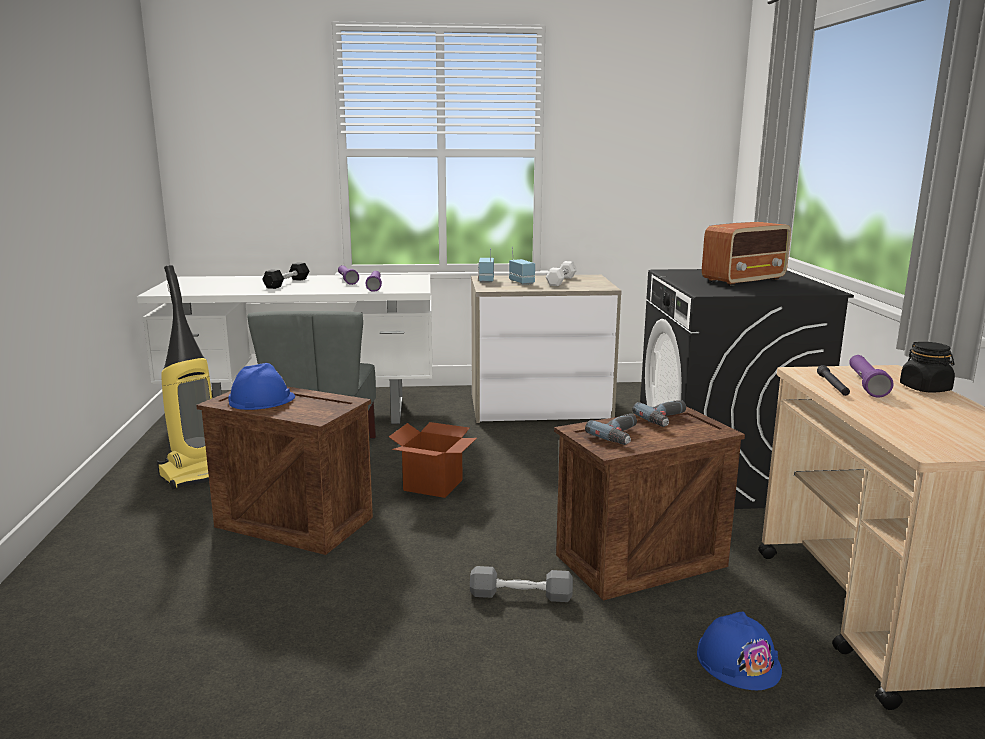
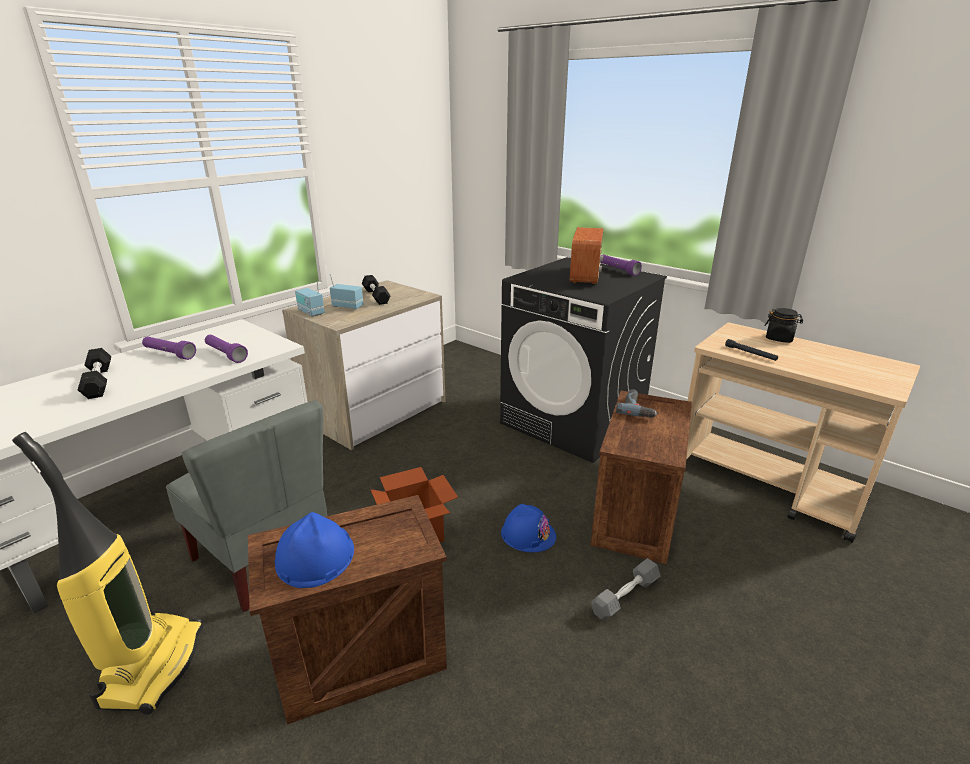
camera: 45 degrees left, 10 degrees up
white dumbbell [546,261,577,286] -> black dumbbell [362,275,391,305]
power drill [585,414,637,445] -> none
blue hard hat [697,612,782,690] -> blue hard hat moved to [501,504,556,552]
purple flashlight [849,355,894,398] -> purple flashlight moved to [600,254,642,276]

